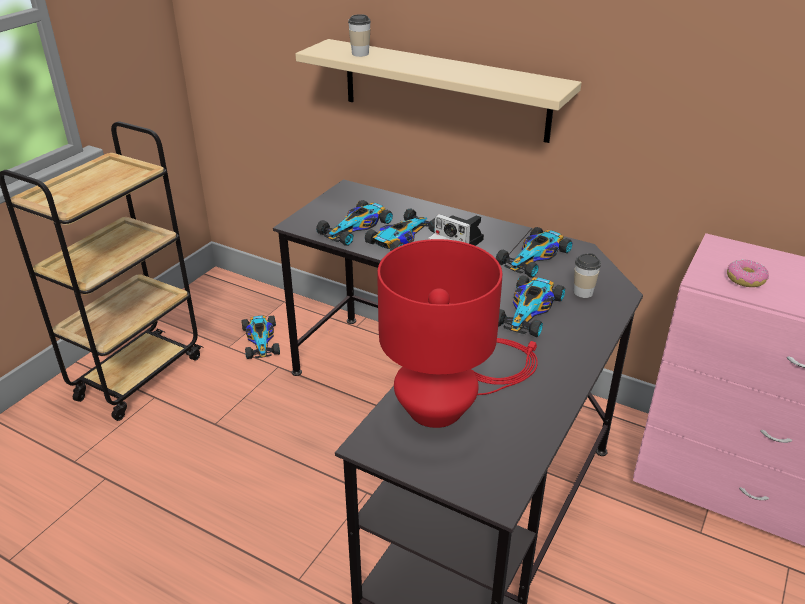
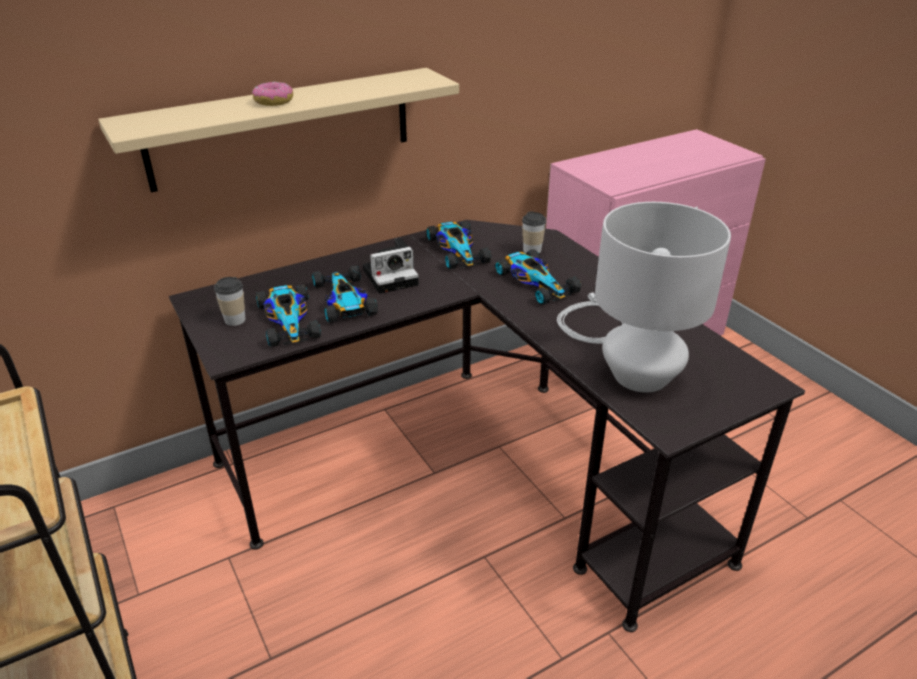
camera: 60 degrees left, 0 degrees up
toy car [242,316,280,359] -> none
cup [348,14,371,57] -> cup moved to [214,277,246,326]
red table lamp [377,239,538,428] -> grey table lamp [557,202,731,393]
donut [727,260,769,287] -> donut moved to [252,82,293,106]

